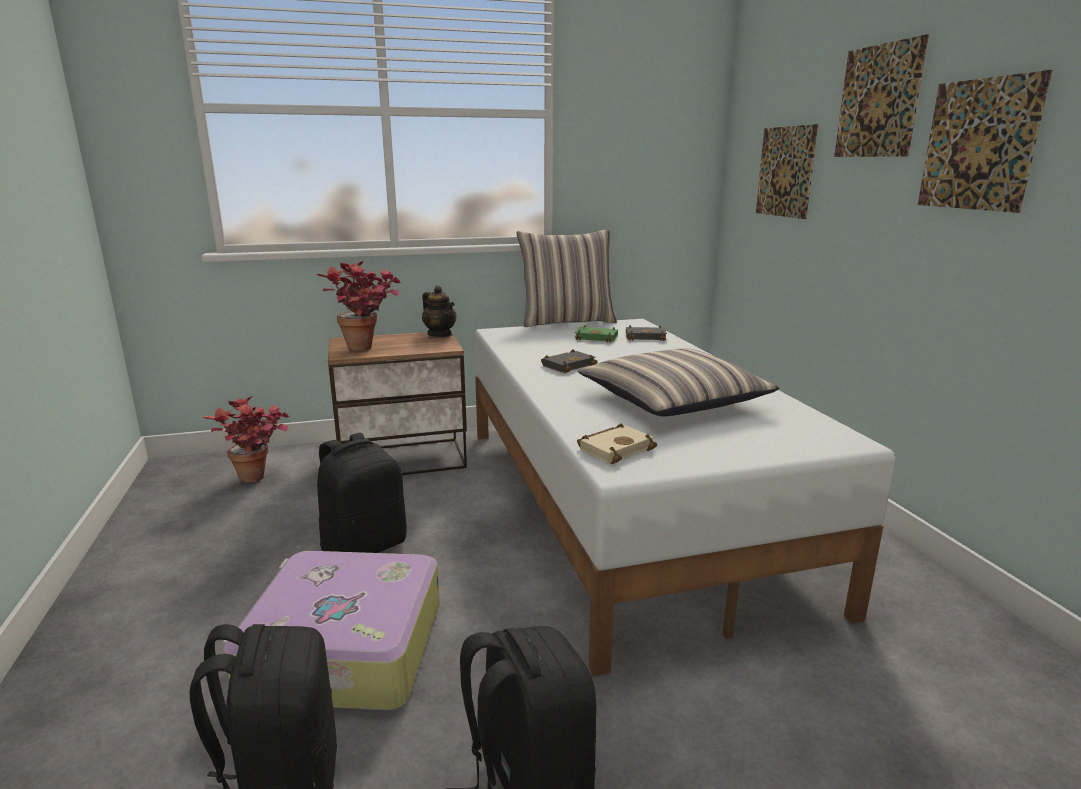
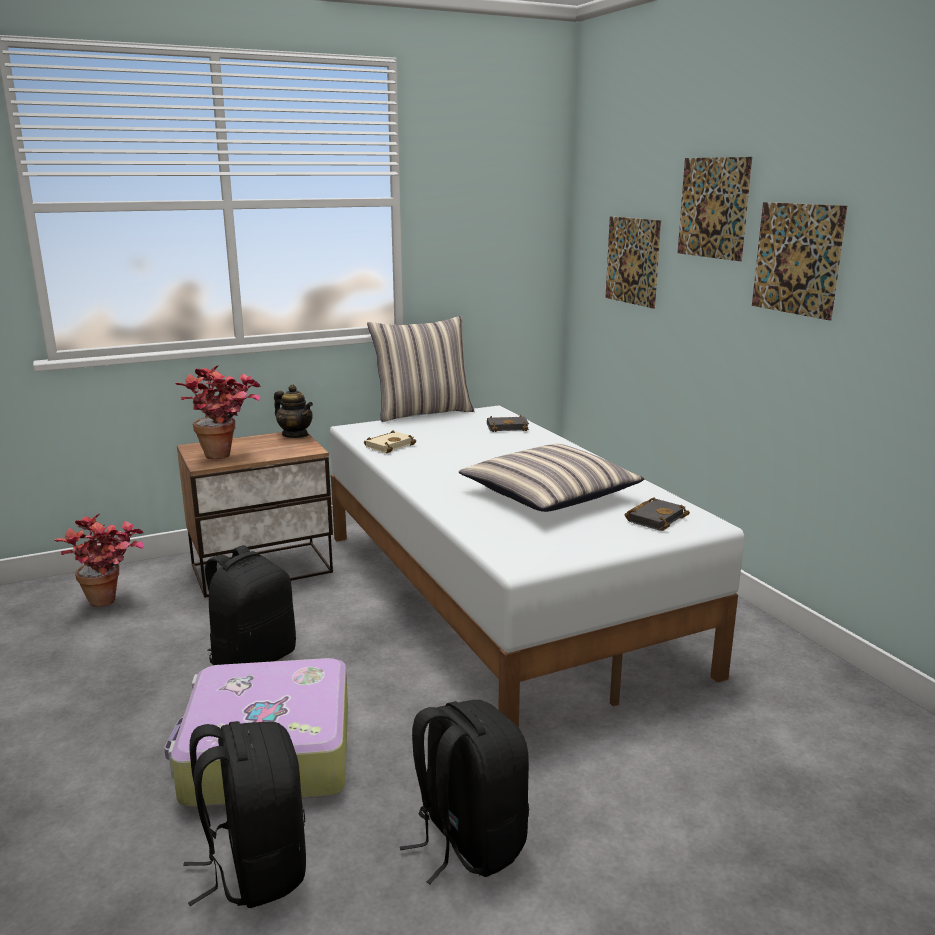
camera: 10 degrees left, 0 degrees up
black book [541,349,597,373] -> black book moved to [625,497,690,531]
green book [575,325,618,343] -> none
beige book [577,424,657,464] -> beige book moved to [364,430,416,453]

